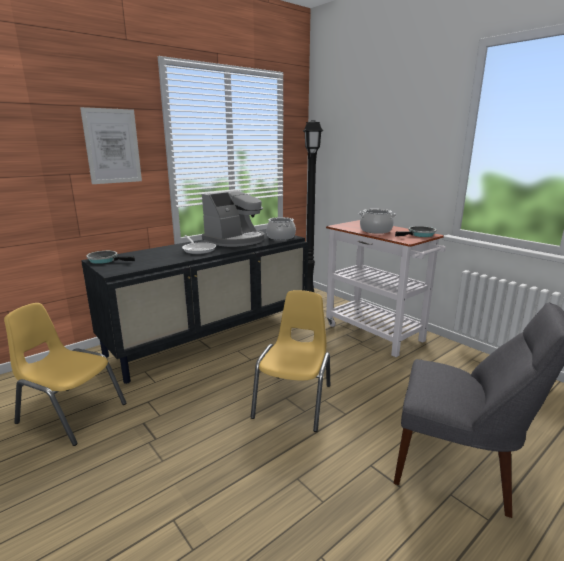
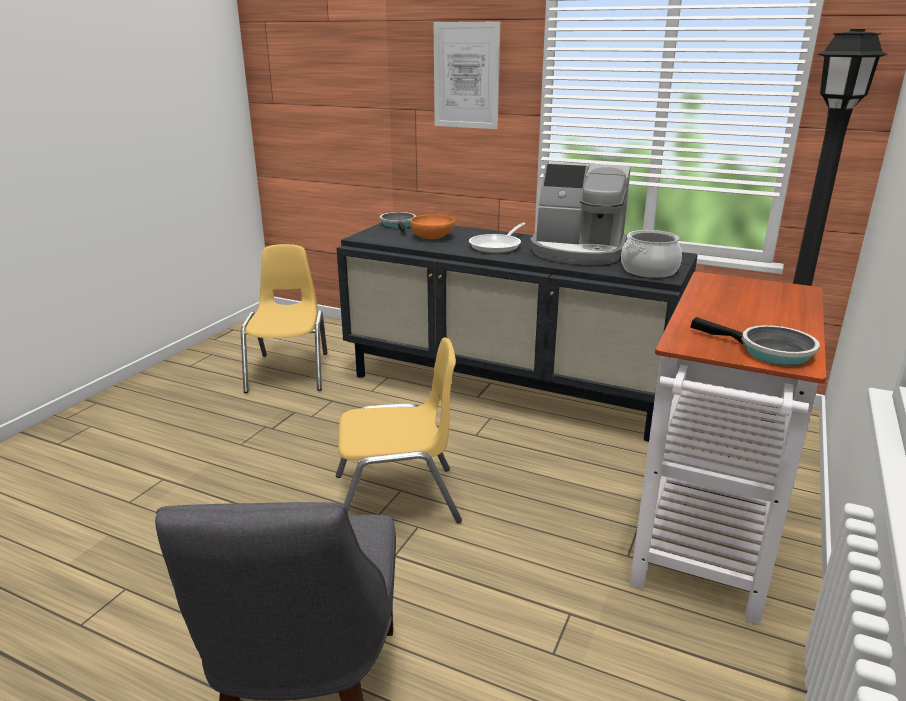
camera: 65 degrees right, 5 degrees up
cooking pot [359,209,396,234] -> none
none -> orange bowl [410,214,455,239]

